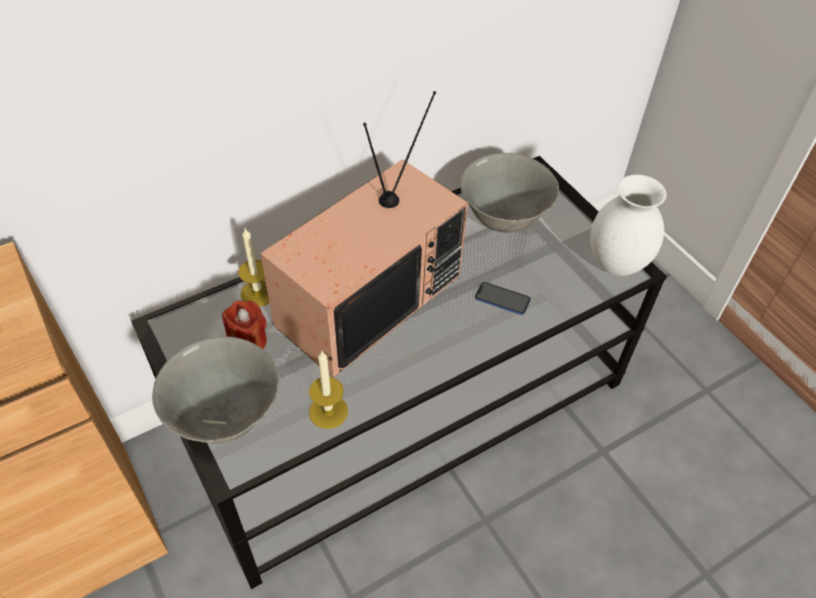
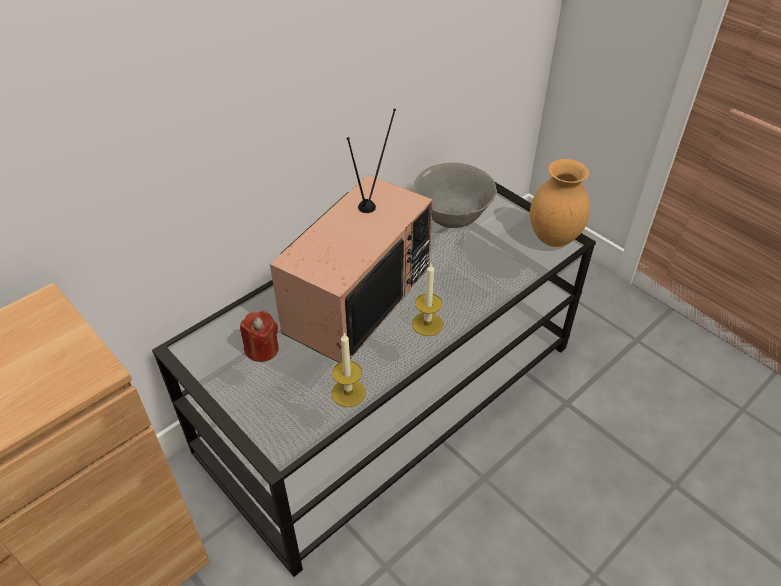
camera: 10 degrees left, 5 degrees down
grey bowl [152,336,280,444] -> none
candle [238,228,269,307] -> candle moved to [412,264,443,336]
phone [475,282,531,315] -> none
white vase [590,175,666,276] -> brown vase [530,159,590,247]

